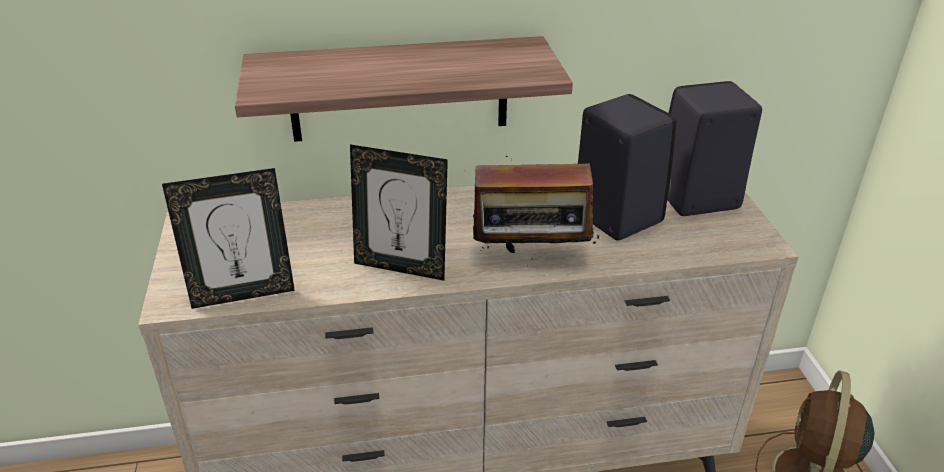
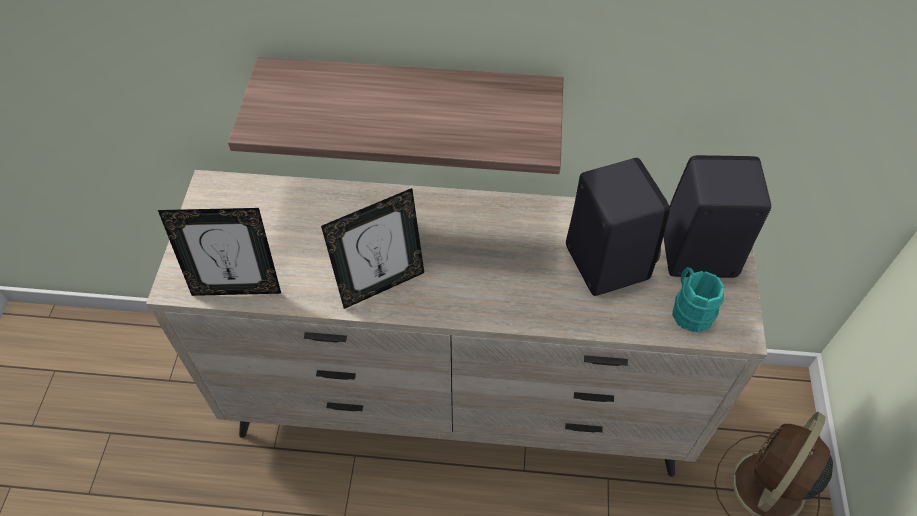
camera: 15 degrees right, 20 degrees up
picture frame [350,144,448,281] -> picture frame turned 60 degrees counterclockwise [321,188,424,309]
radio [464,143,599,257] -> none
none -> turquoise mug [672,267,724,332]

